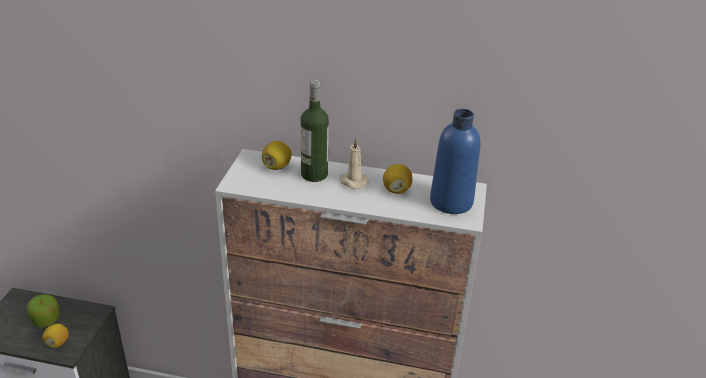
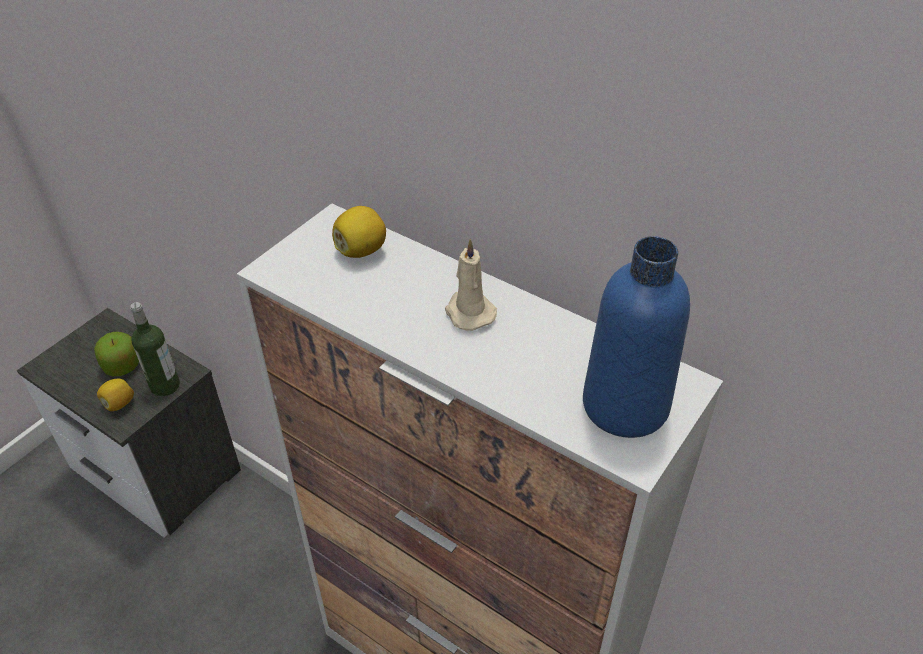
camera: 25 degrees right, 10 degrees up
bottle [301,80,329,182] -> bottle moved to [130,302,180,396]
lemon [383,164,412,194] -> none

